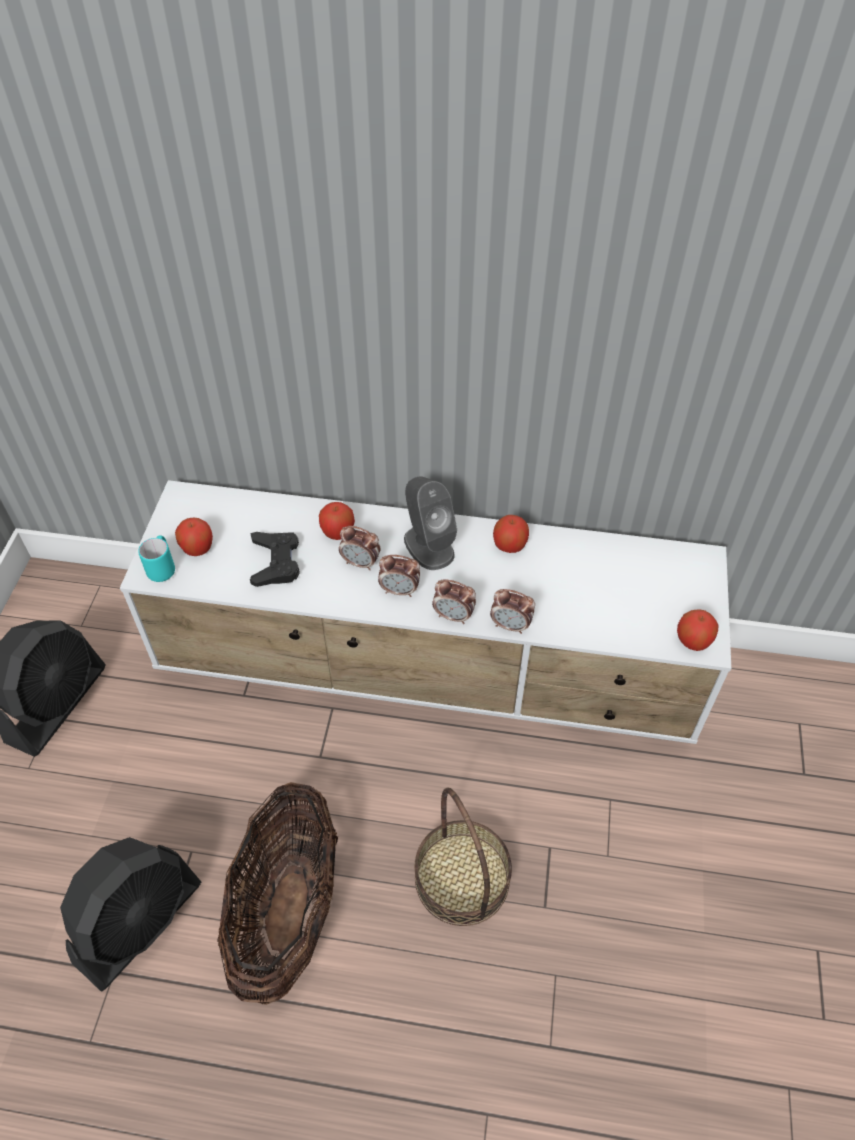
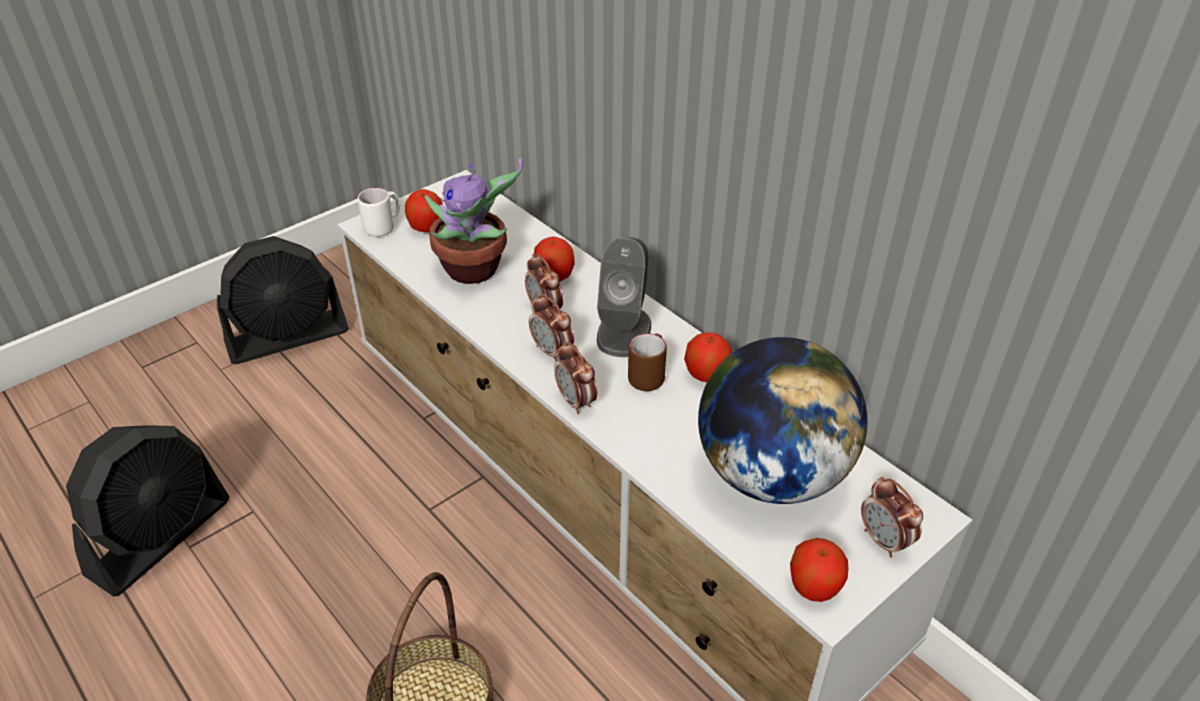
camera: 40 degrees right, 10 degrees down
black fan [60,837,201,992] -> black fan turned 45 degrees counterclockwise [66,425,230,597]
turquoise mug [138,535,175,582] -> white mug [358,188,400,237]
basket [217,782,338,1005] -> none
black game controller [250,532,300,587] -> potted plant [425,158,523,284]
alarm clock [490,589,535,634] -> alarm clock moved to [861,476,923,558]
none -> brown mug [628,333,667,391]
none -> globe [698,337,867,504]

